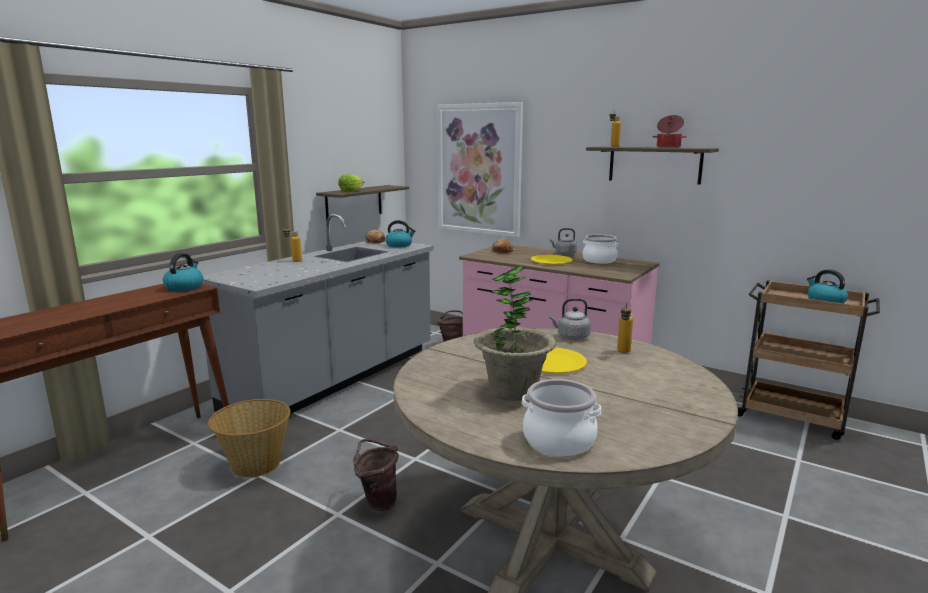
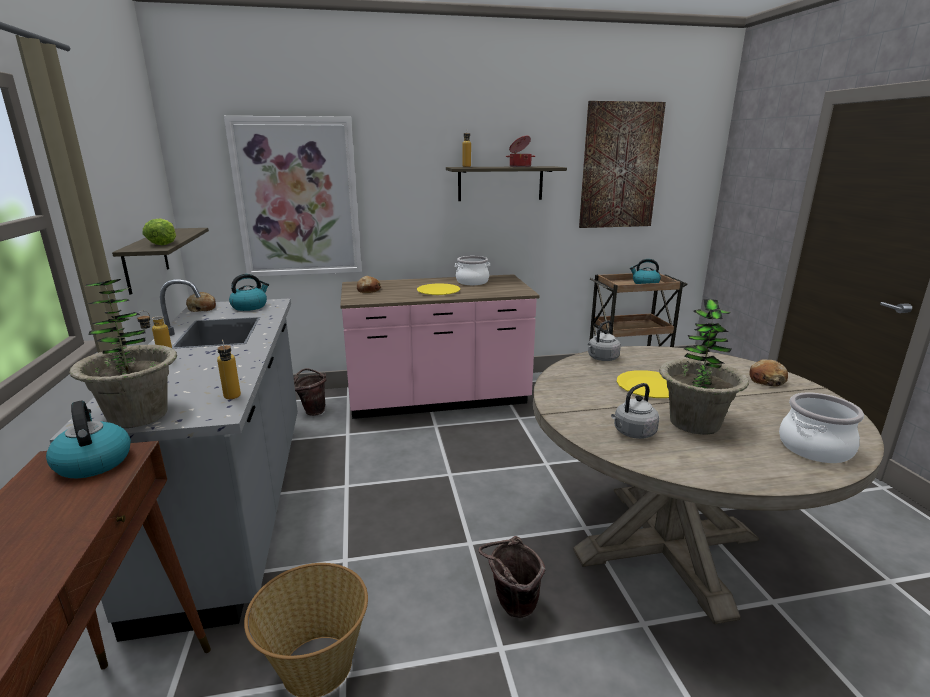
camera: 45 degrees left, 5 degrees up
grey kettle [550,228,577,255] -> grey kettle moved to [611,383,659,439]
bottle [617,303,633,353] -> bottle moved to [217,340,241,399]
none -> potted plant [69,279,177,428]
none -> picture [579,101,666,228]
none -> bread [749,360,788,387]

